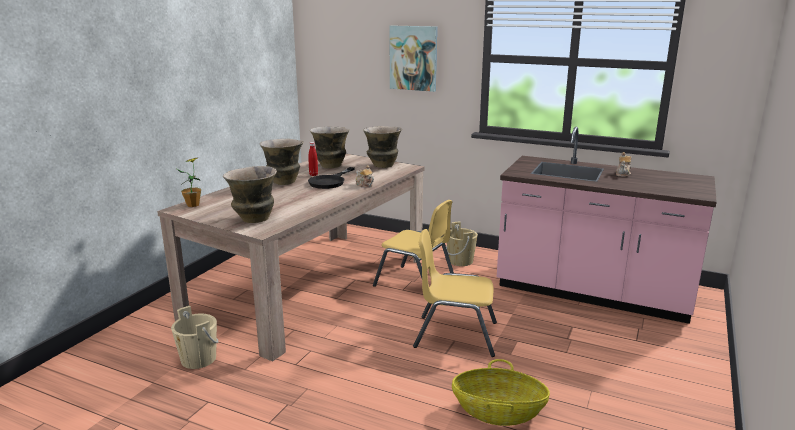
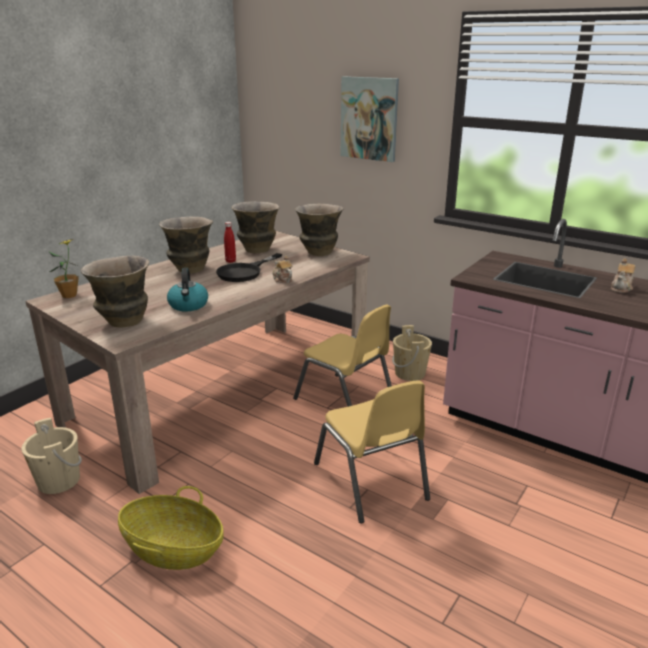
camera: 10 degrees right, 5 degrees up
yellow chair [413,229,497,357] -> yellow chair turned 135 degrees counterclockwise [314,381,430,524]
basket [452,359,550,426] -> basket moved to [118,486,224,570]
none -> kettle [167,268,208,311]

